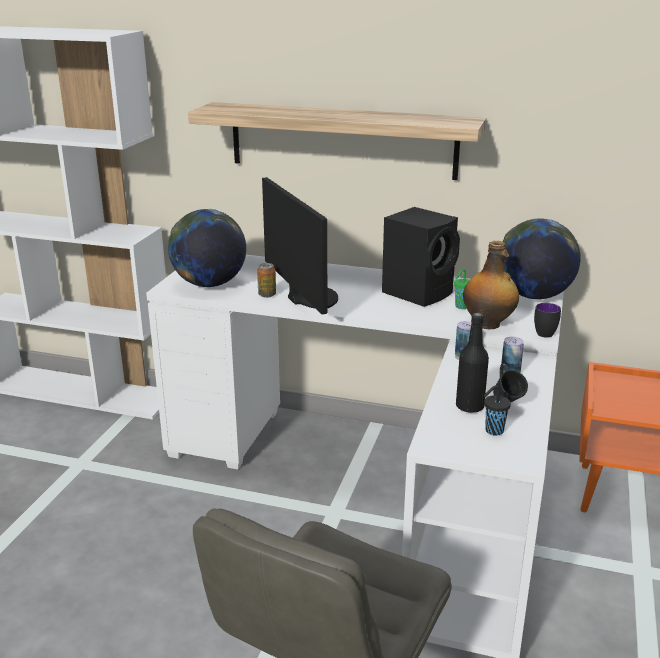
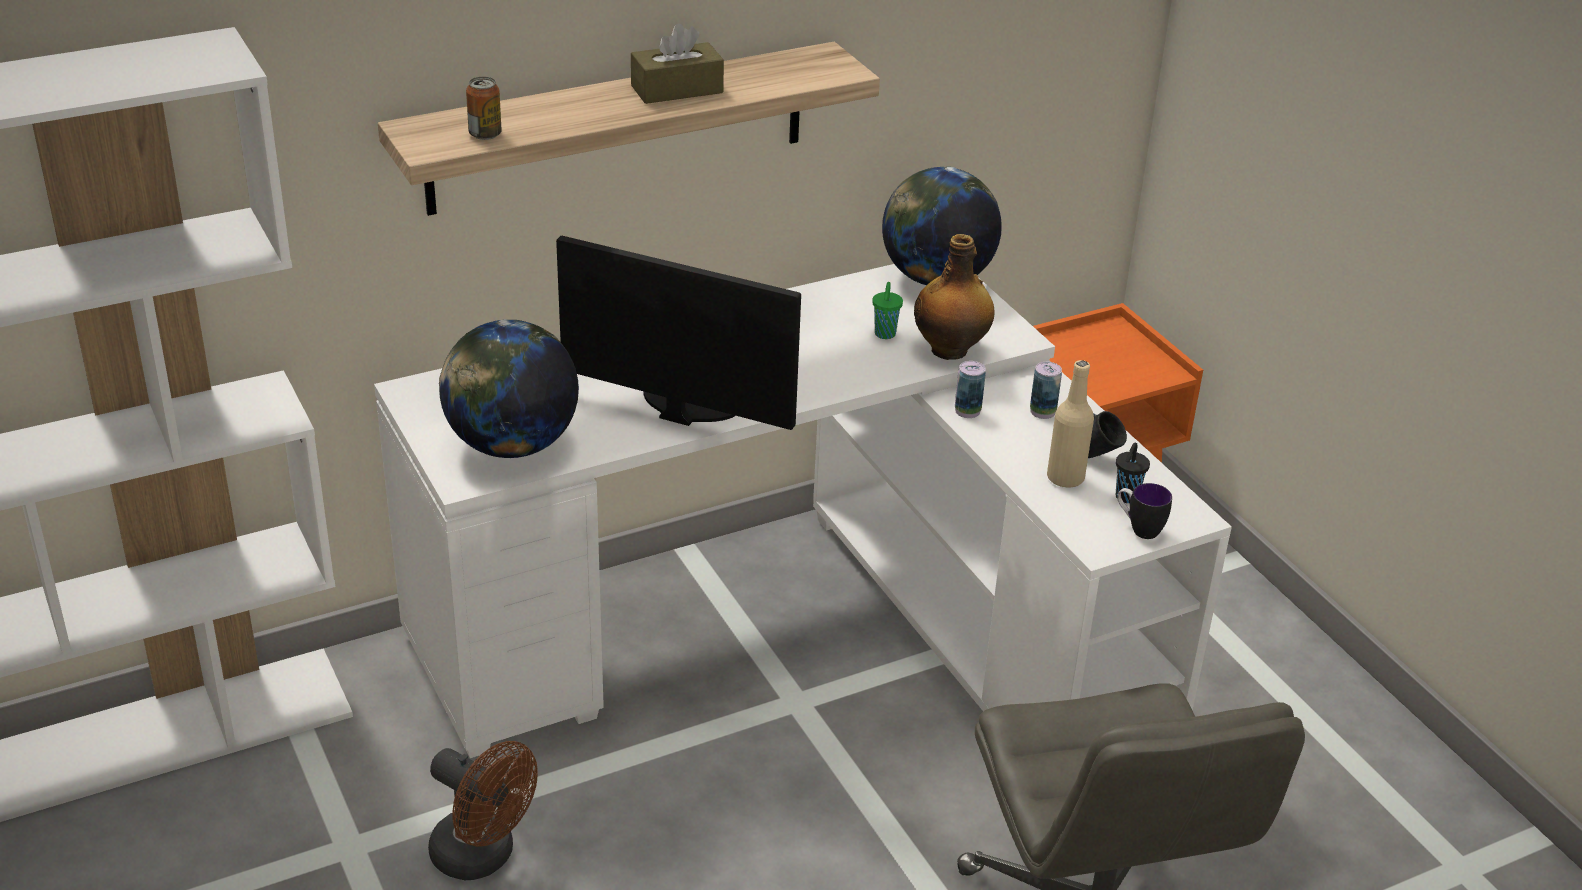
camera: 45 degrees left, 10 degrees up
can [257,263,276,298] -> can moved to [466,77,502,140]
black speaker [382,207,460,307] -> none
black bottle [456,313,489,413] -> beige bottle [1047,360,1094,488]
mug [534,303,561,338] -> mug moved to [1117,483,1172,539]
none -> brown fan [428,741,538,880]
none -> brown tissue box [631,23,724,104]

